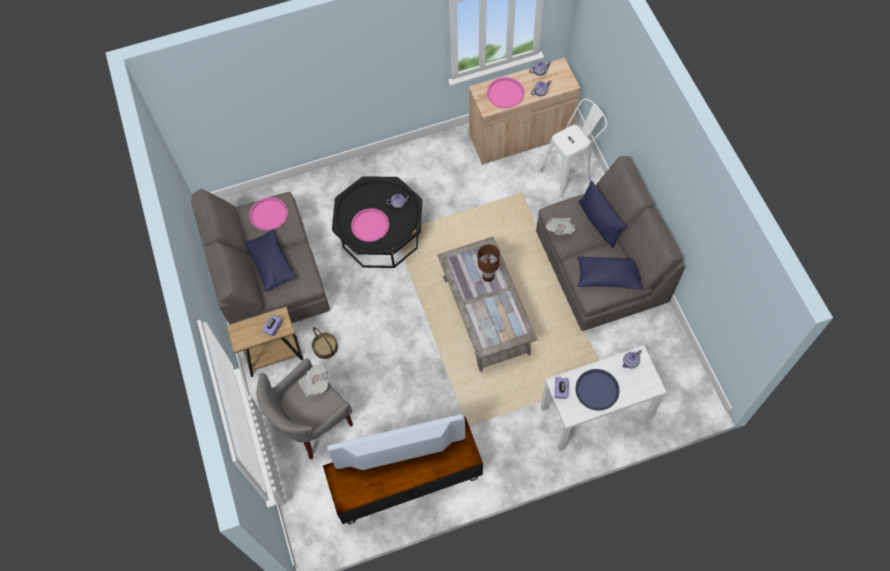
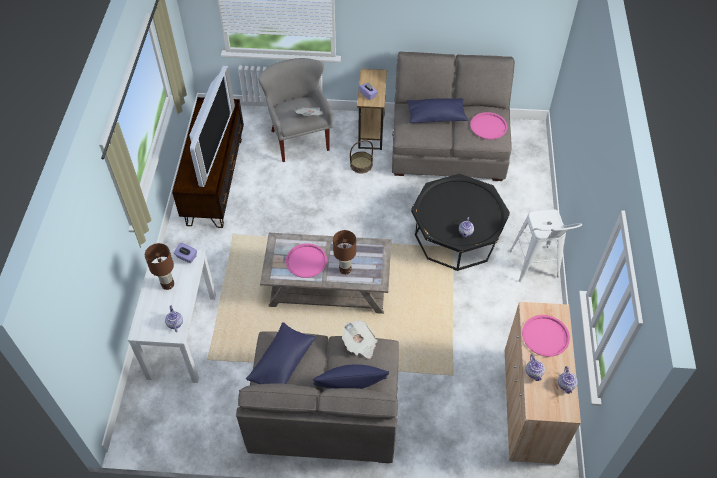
camera: 110 degrees right, 10 degrees down
pink tray [351,208,389,242] -> pink tray moved to [286,243,327,278]
white stool [540,99,607,198] -> white stool moved to [510,209,582,282]
blue tray [575,369,620,411] -> brown table lamp [145,243,174,290]

